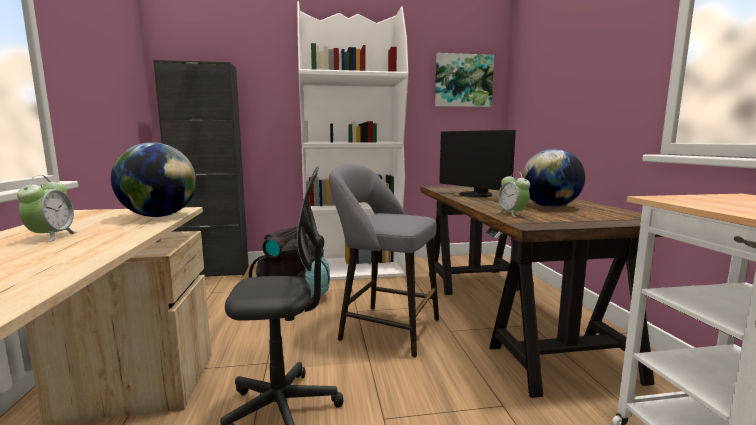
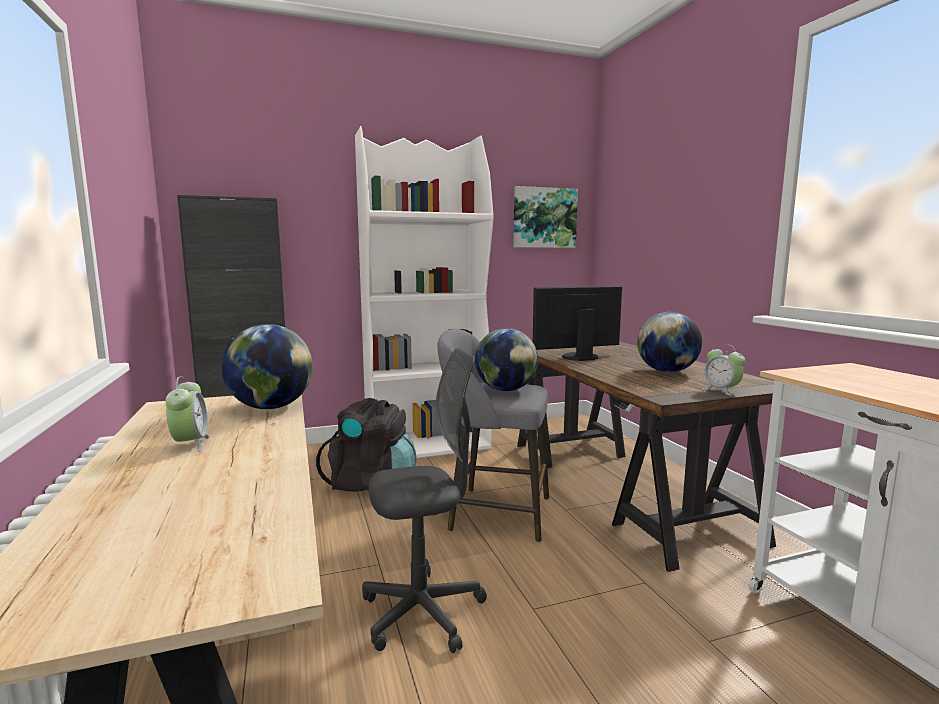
camera: 10 degrees left, 0 degrees up
monitor [439,130,516,197] -> monitor turned 120 degrees clockwise [533,286,622,361]
alarm clock [497,172,530,217] -> alarm clock moved to [702,345,745,396]
none -> globe [475,328,538,391]

